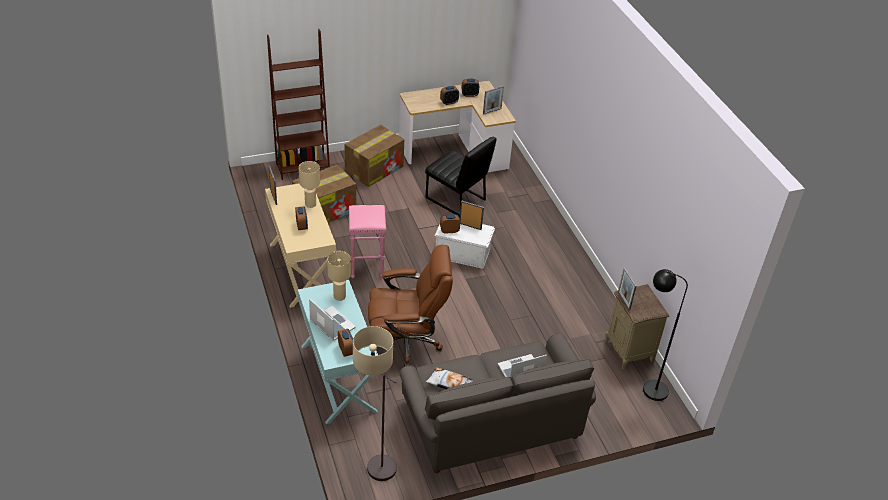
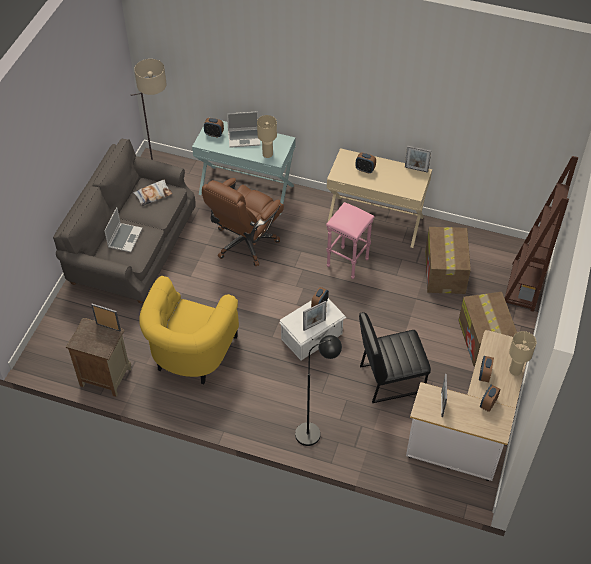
camera: 130 degrees right, 10 degrees up
beige table lamp [299,161,320,208] -> beige table lamp moved to [509,331,536,376]
black floor lamp [643,269,688,401] -> black floor lamp moved to [295,335,342,446]
none -> yellow armchair [139,276,239,384]

